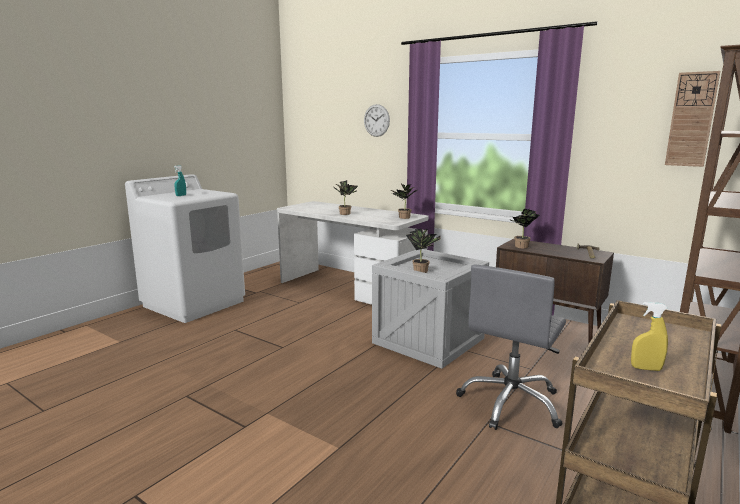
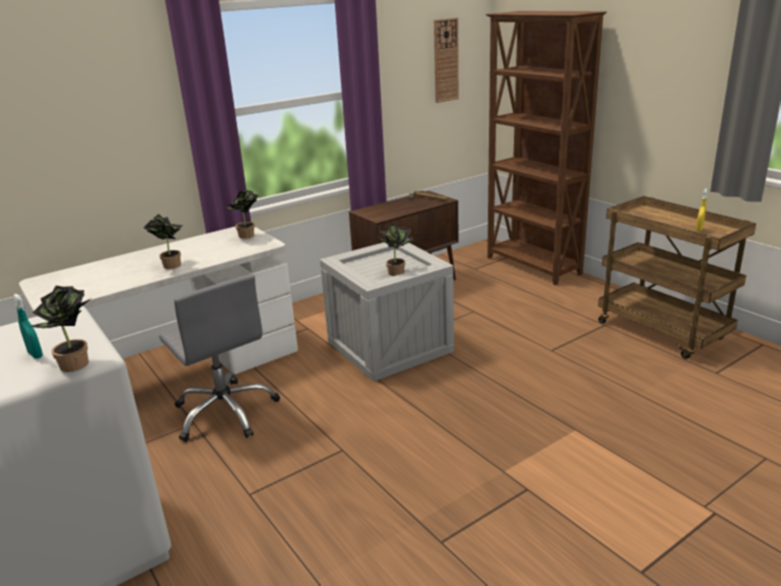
camera: 70 degrees left, 10 degrees up
wall clock [364,104,390,137] -> none
grey office chair [456,265,566,430] -> grey office chair moved to [159,275,280,442]
potted plant [509,208,540,248] -> potted plant moved to [30,286,90,372]

